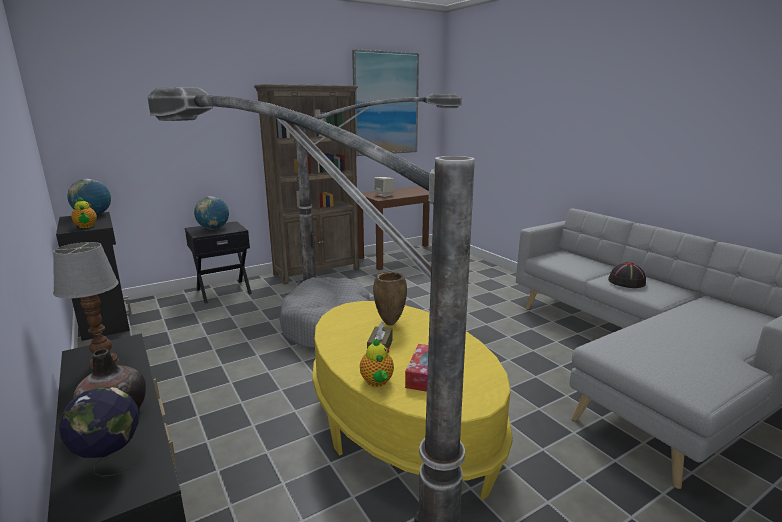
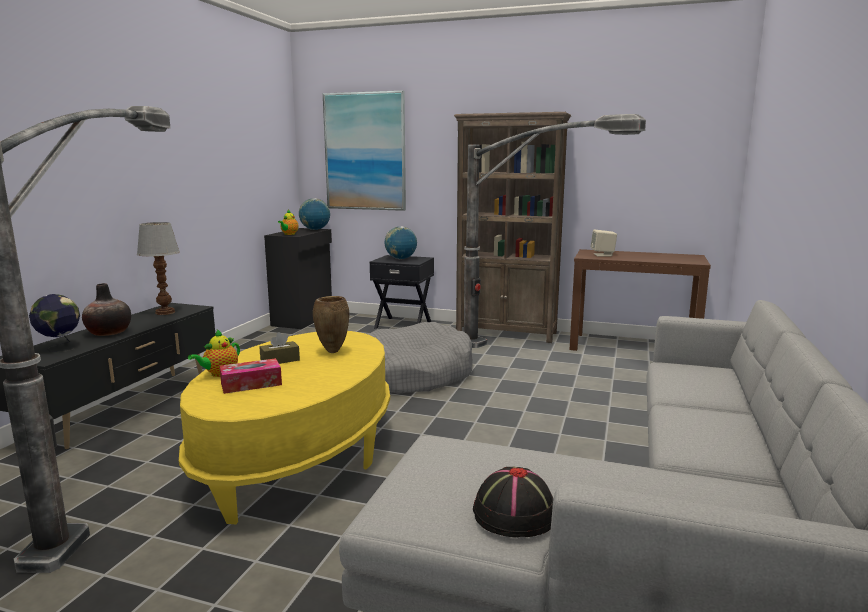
camera: 50 degrees right, 5 degrees down
picture [352,49,419,156] -> picture moved to [323,90,406,211]
black hat [608,262,646,288] -> black hat moved to [473,466,553,537]

